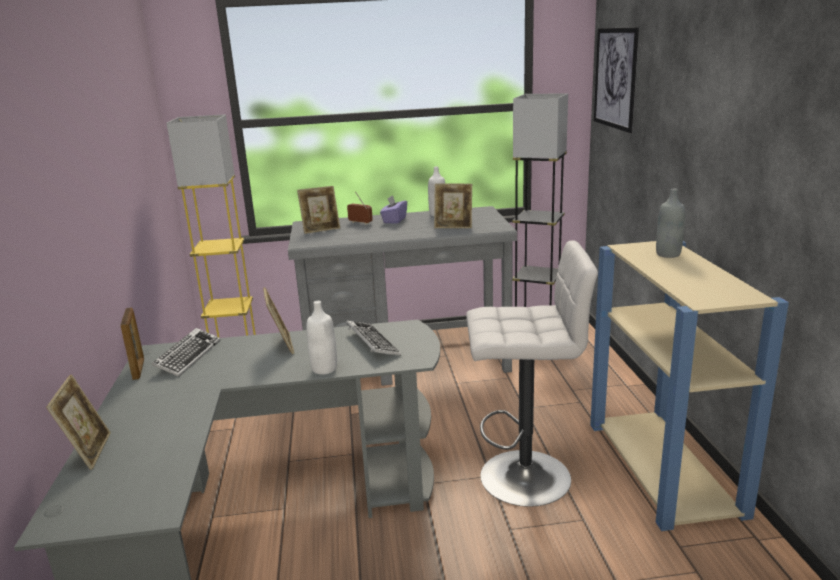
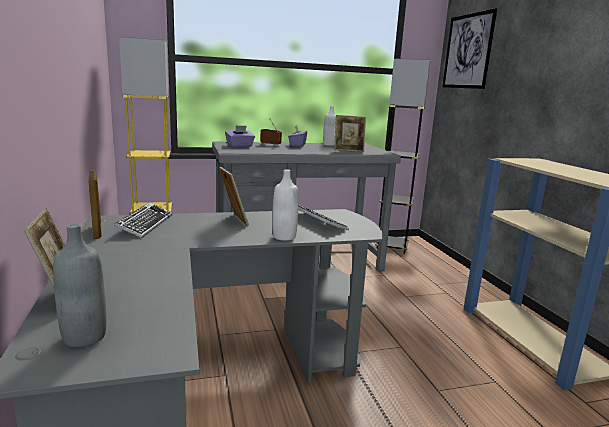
camera: 10 degrees left, 5 degrees down
picture frame [297,186,340,234] -> purple tissue box [225,125,255,147]
white stool [466,240,598,507] -> none
grey bottle [656,189,685,258] -> grey bottle moved to [53,224,106,347]

